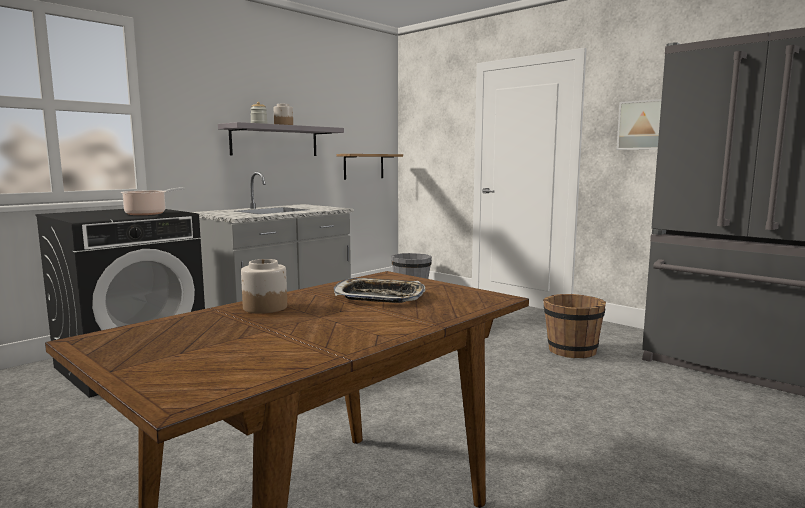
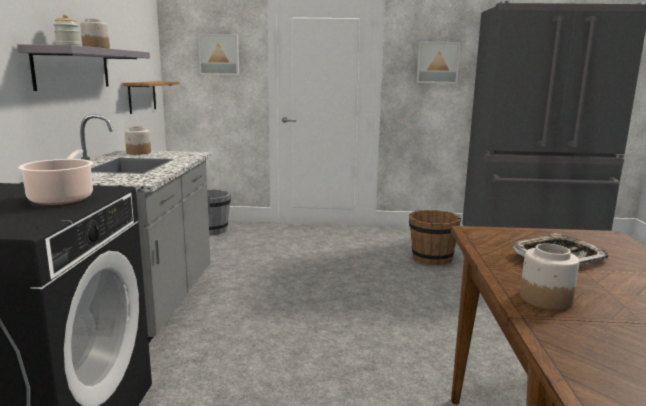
camera: 40 degrees left, 5 degrees up
none -> jar [125,126,151,155]
none -> picture [198,34,239,75]

